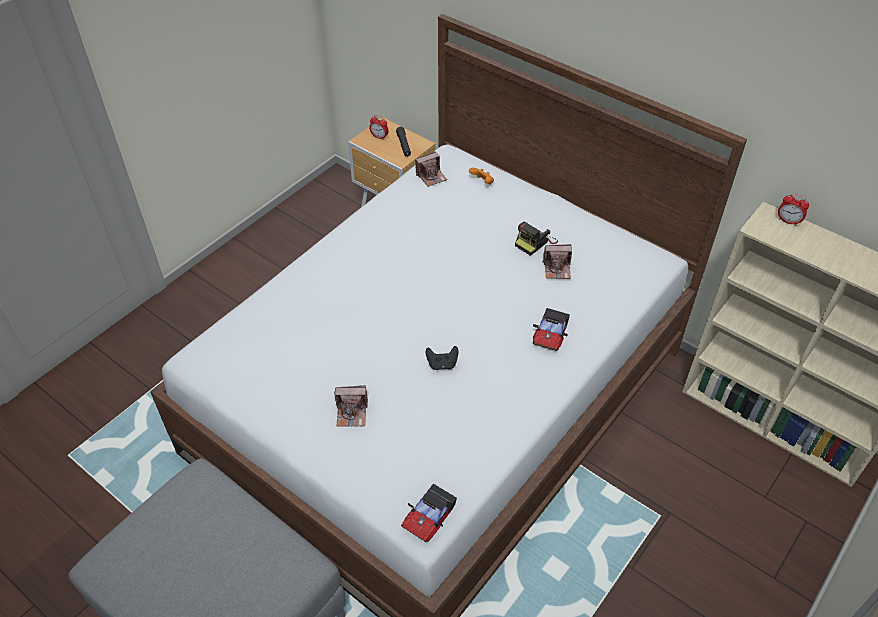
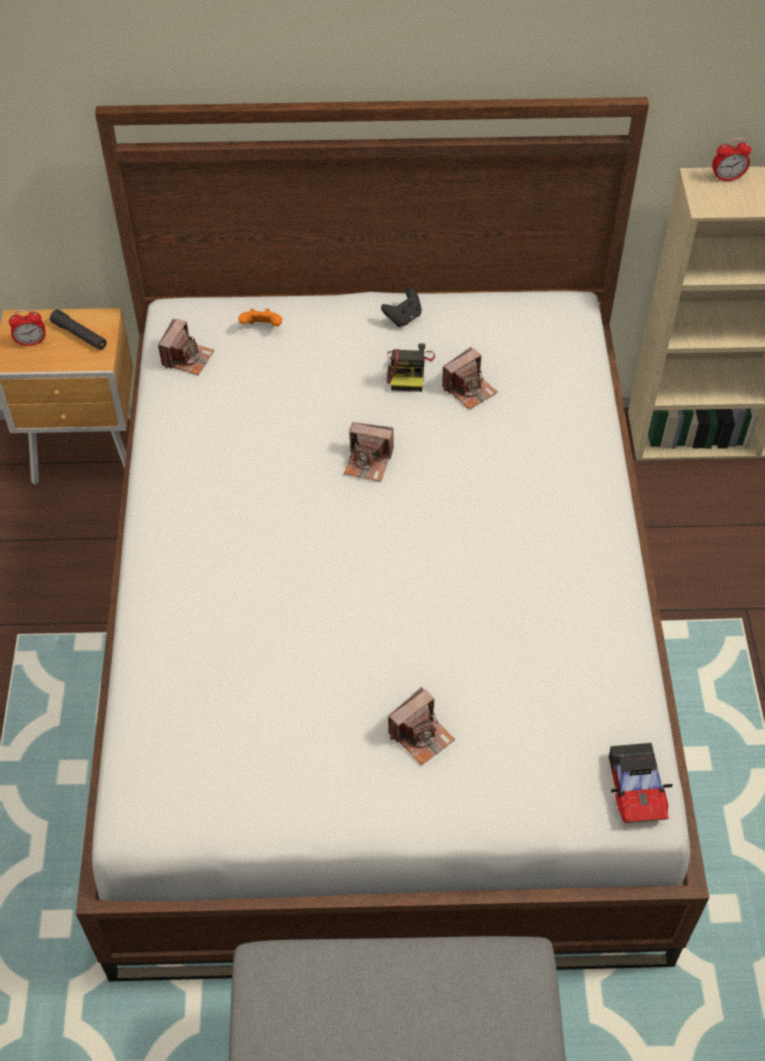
camera: 40 degrees left, 5 degrees up
black game controller [426,346,458,370] -> black game controller moved to [381,287,422,327]
toy car [533,308,570,351] -> none
none -> camera [344,422,394,482]

